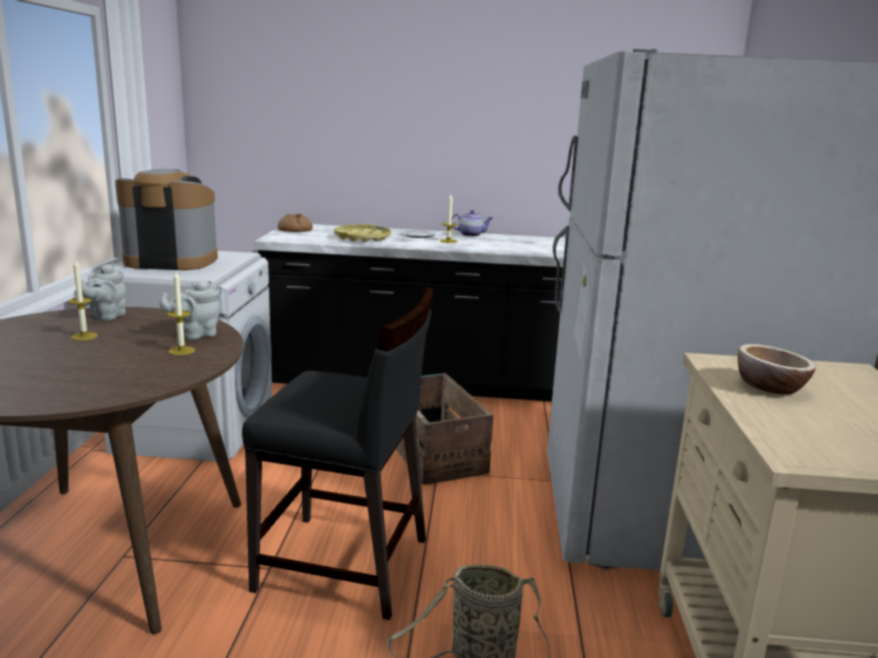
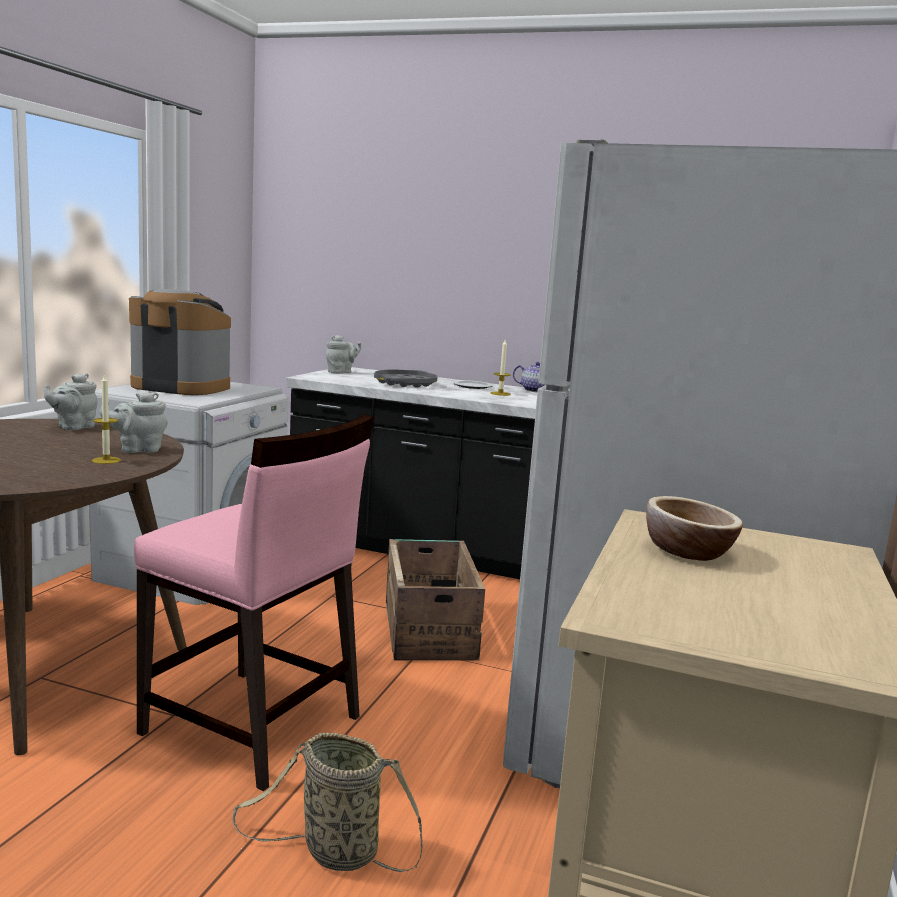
camera: 15 degrees right, 5 degrees down
candle [68,258,98,341] -> none
black chair [242,287,434,620] -> pink chair [134,414,374,791]
bread [278,213,313,232] -> grey teapot [326,335,361,373]
yellow tray [334,224,391,242] -> grey tray [374,370,438,388]

